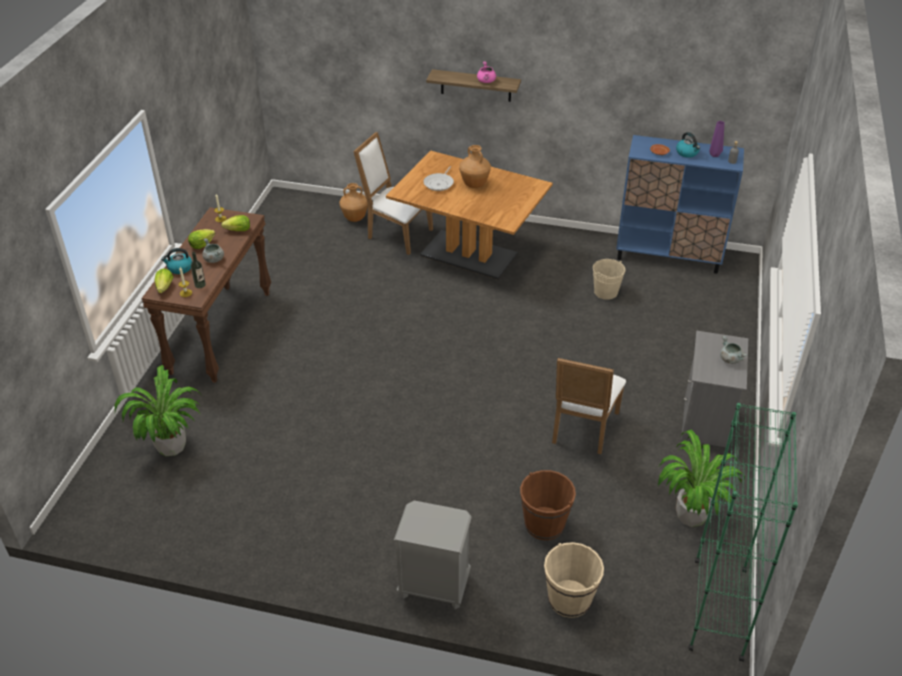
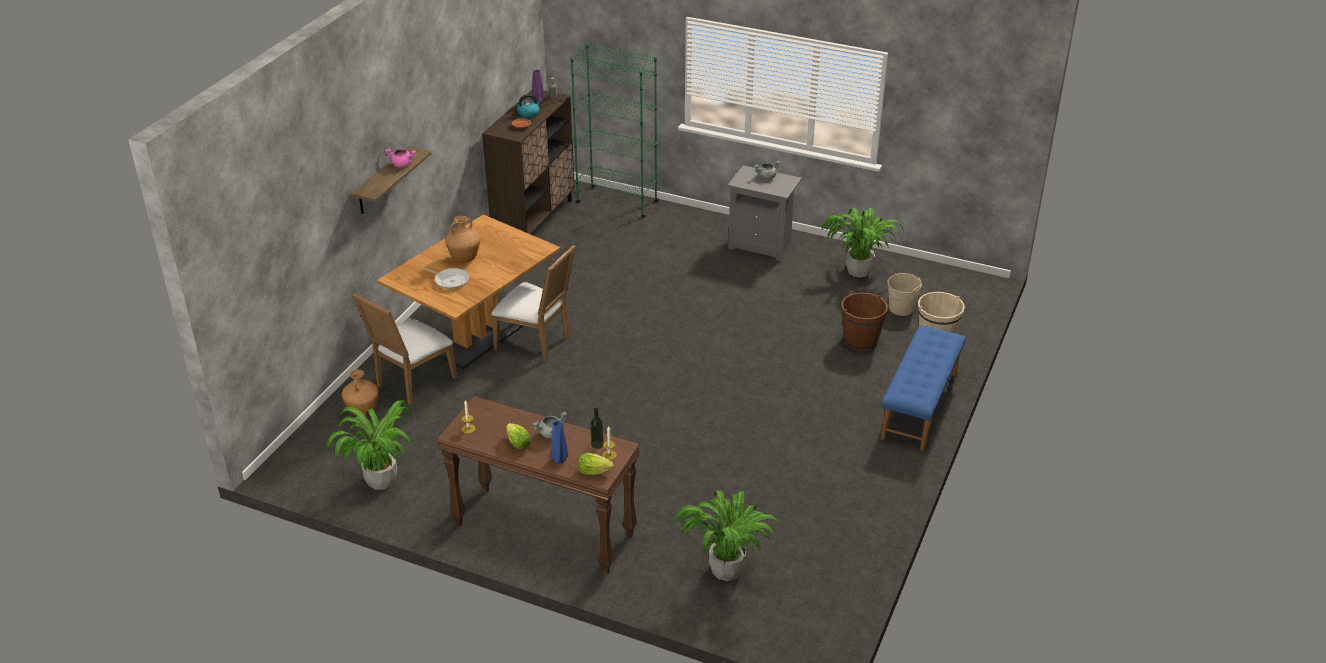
camera: 80 degrees left, 5 degrees down
kettle [161,248,192,274] -> blue vase [551,420,568,463]
lettuce [221,215,250,231] -> none
grey nightstand [393,501,472,609] -> blue bench [881,325,966,451]
white chair [552,358,626,454] -> white chair moved to [492,245,576,362]
beige bucket [593,259,625,300] -> beige bucket moved to [888,273,922,316]
blue cabinet [616,135,744,274] -> brown cabinet [482,90,575,234]
green bookcase [688,403,798,662] -> green bookcase moved to [571,43,659,218]
none -> potted plant [327,400,413,490]

